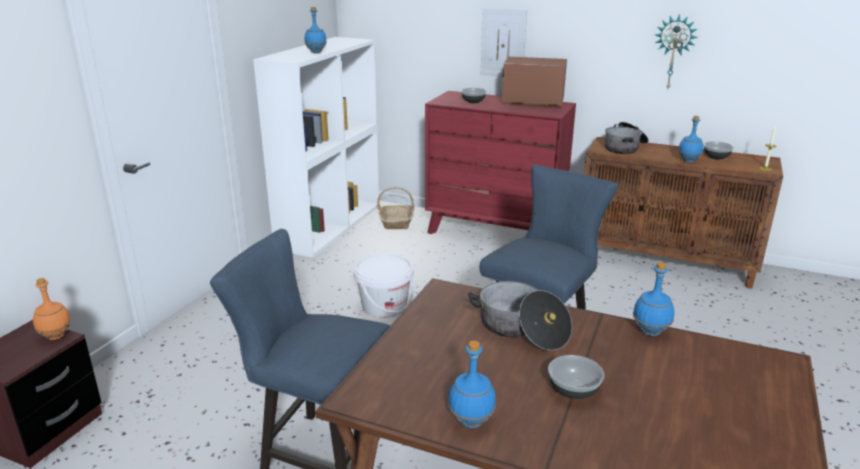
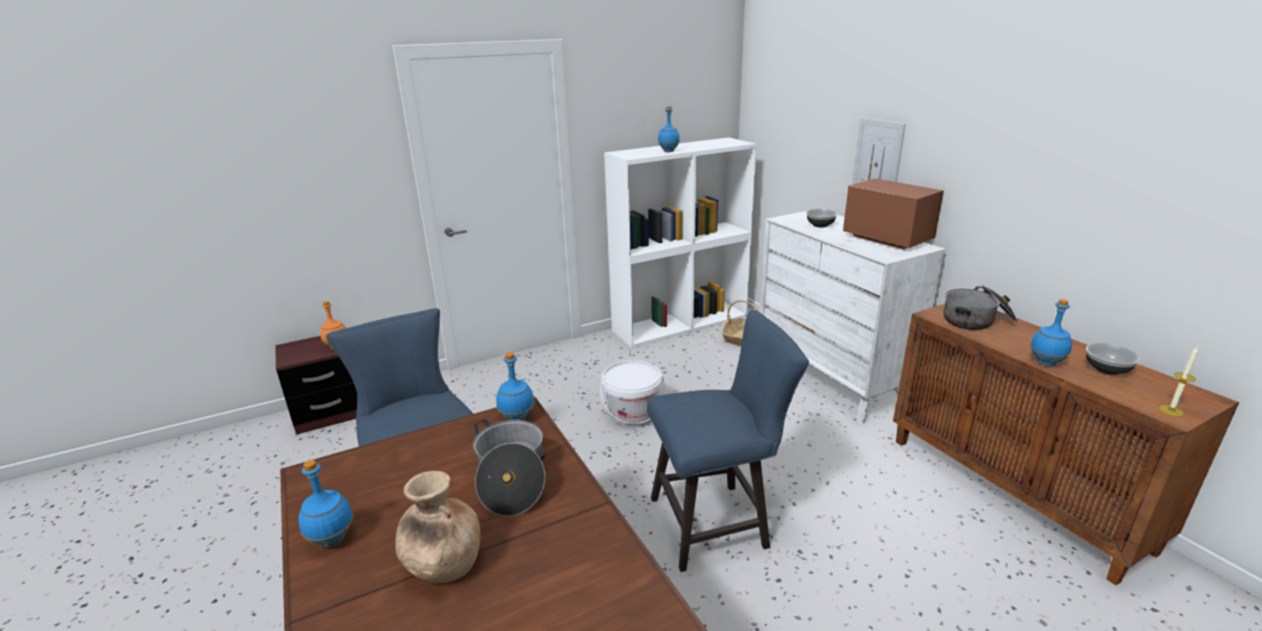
camera: 40 degrees right, 0 degrees up
red dresser [425,91,576,234] -> white dresser [760,211,946,425]
bowl [548,355,605,399] -> brown vase [395,471,480,583]
blue bottle [633,262,674,336] -> blue bottle moved to [496,352,535,420]
wall clock [655,14,698,91] -> none

